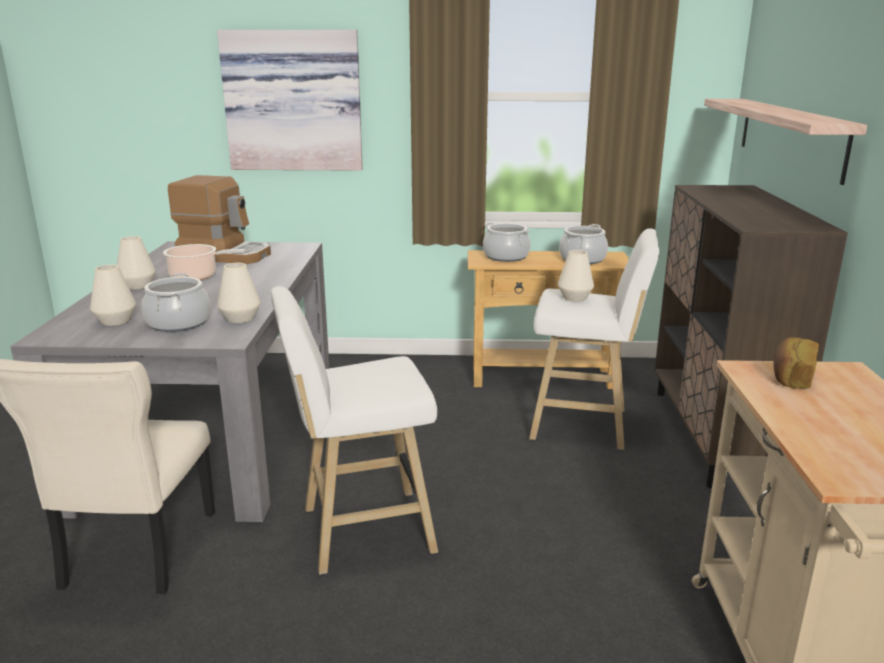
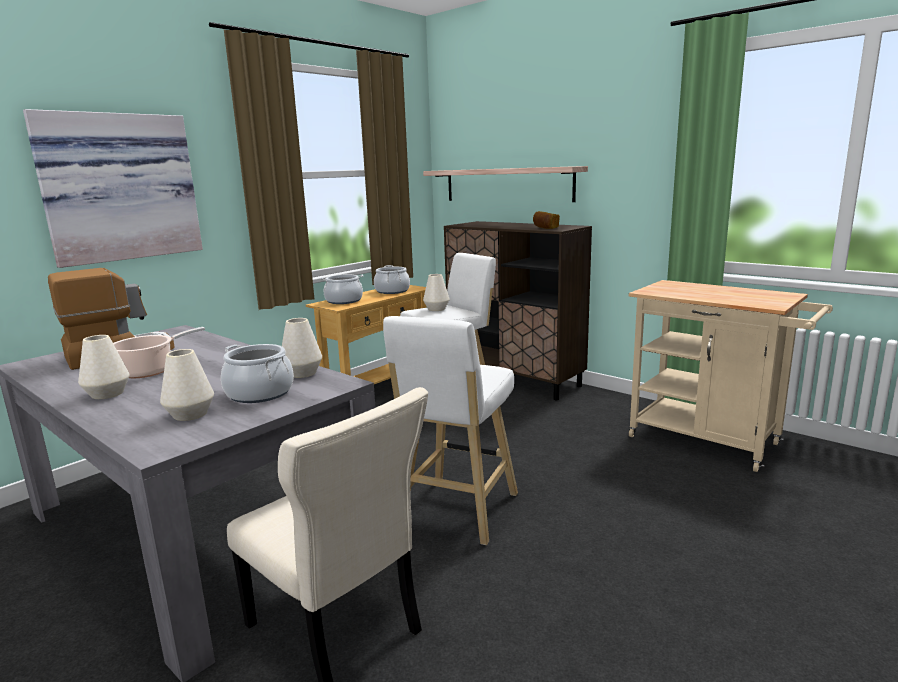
camera: 50 degrees left, 5 degrees down
bread [773,337,819,388] -> bread moved to [533,211,560,229]

